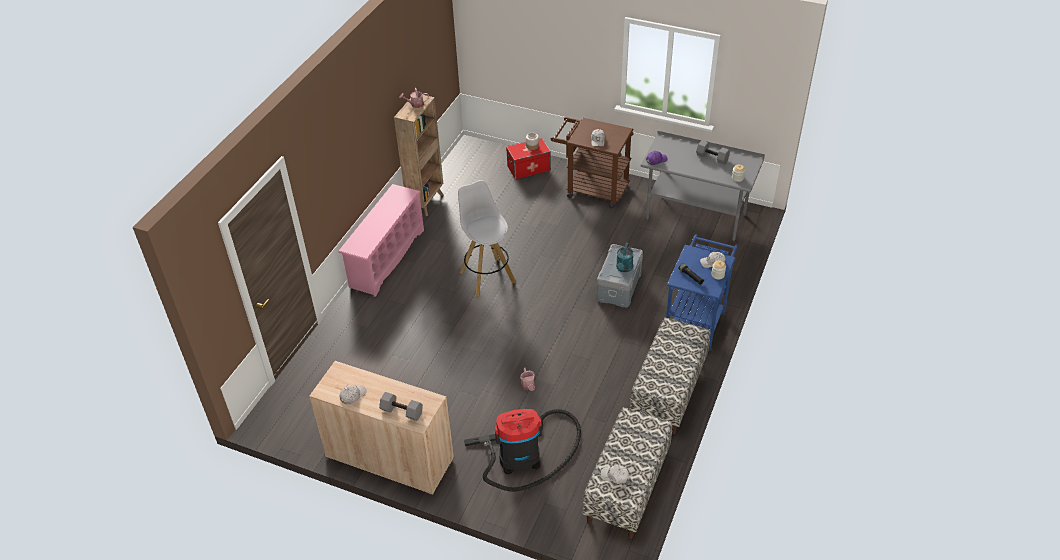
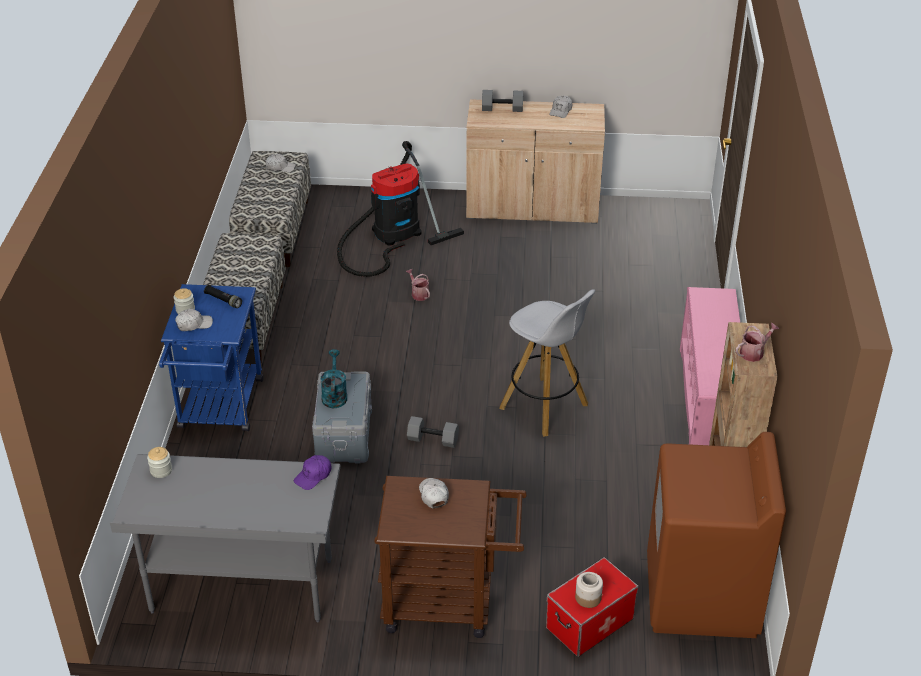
camera: 160 degrees right, 5 degrees down
grey dumbbell [696,140,730,164] -> grey dumbbell moved to [407,416,459,448]
none -> brown washing machine [647,432,786,638]

